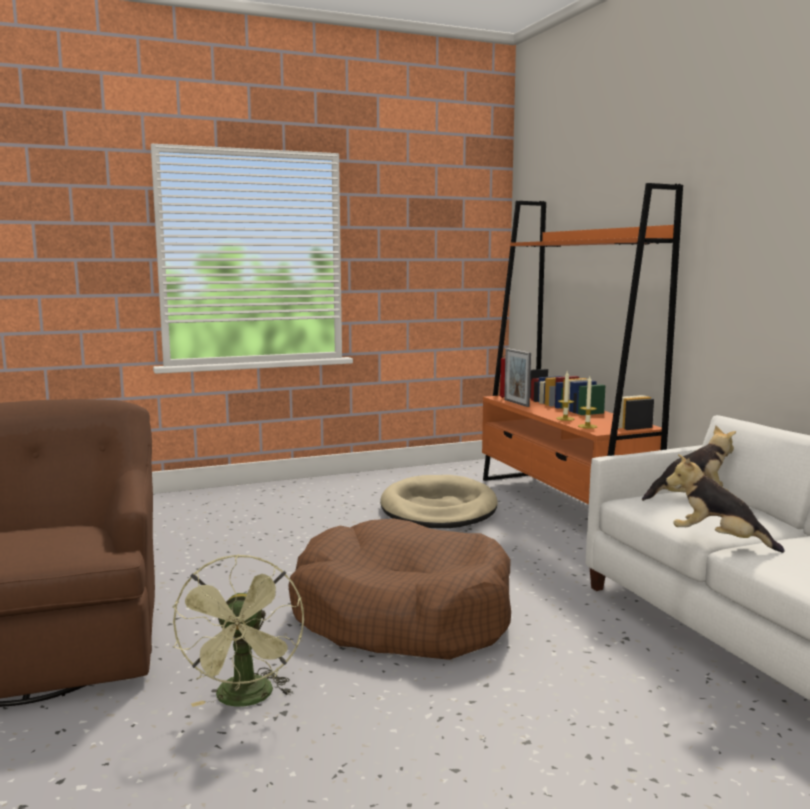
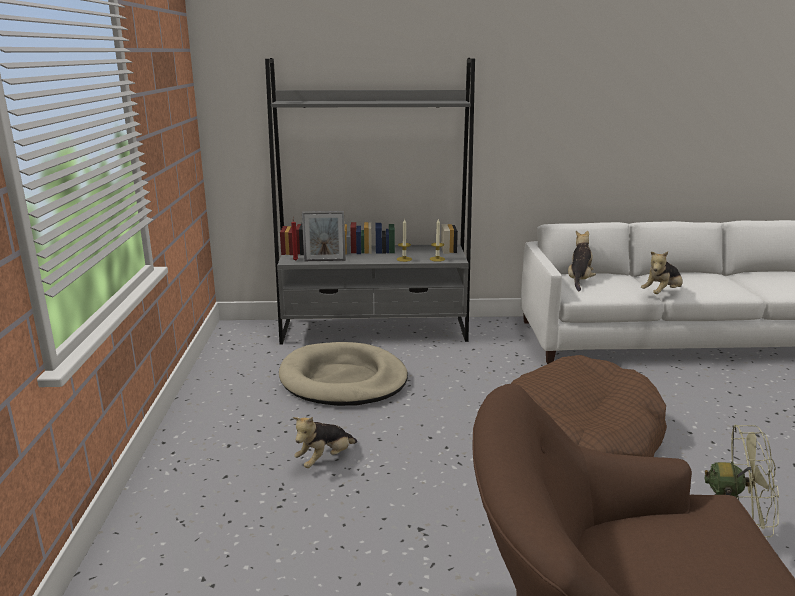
camera: 70 degrees left, 10 degrees up
orange bookcase [482,183,683,504] -> grey bookcase [265,58,475,344]
none -> plush toy [293,417,357,468]

